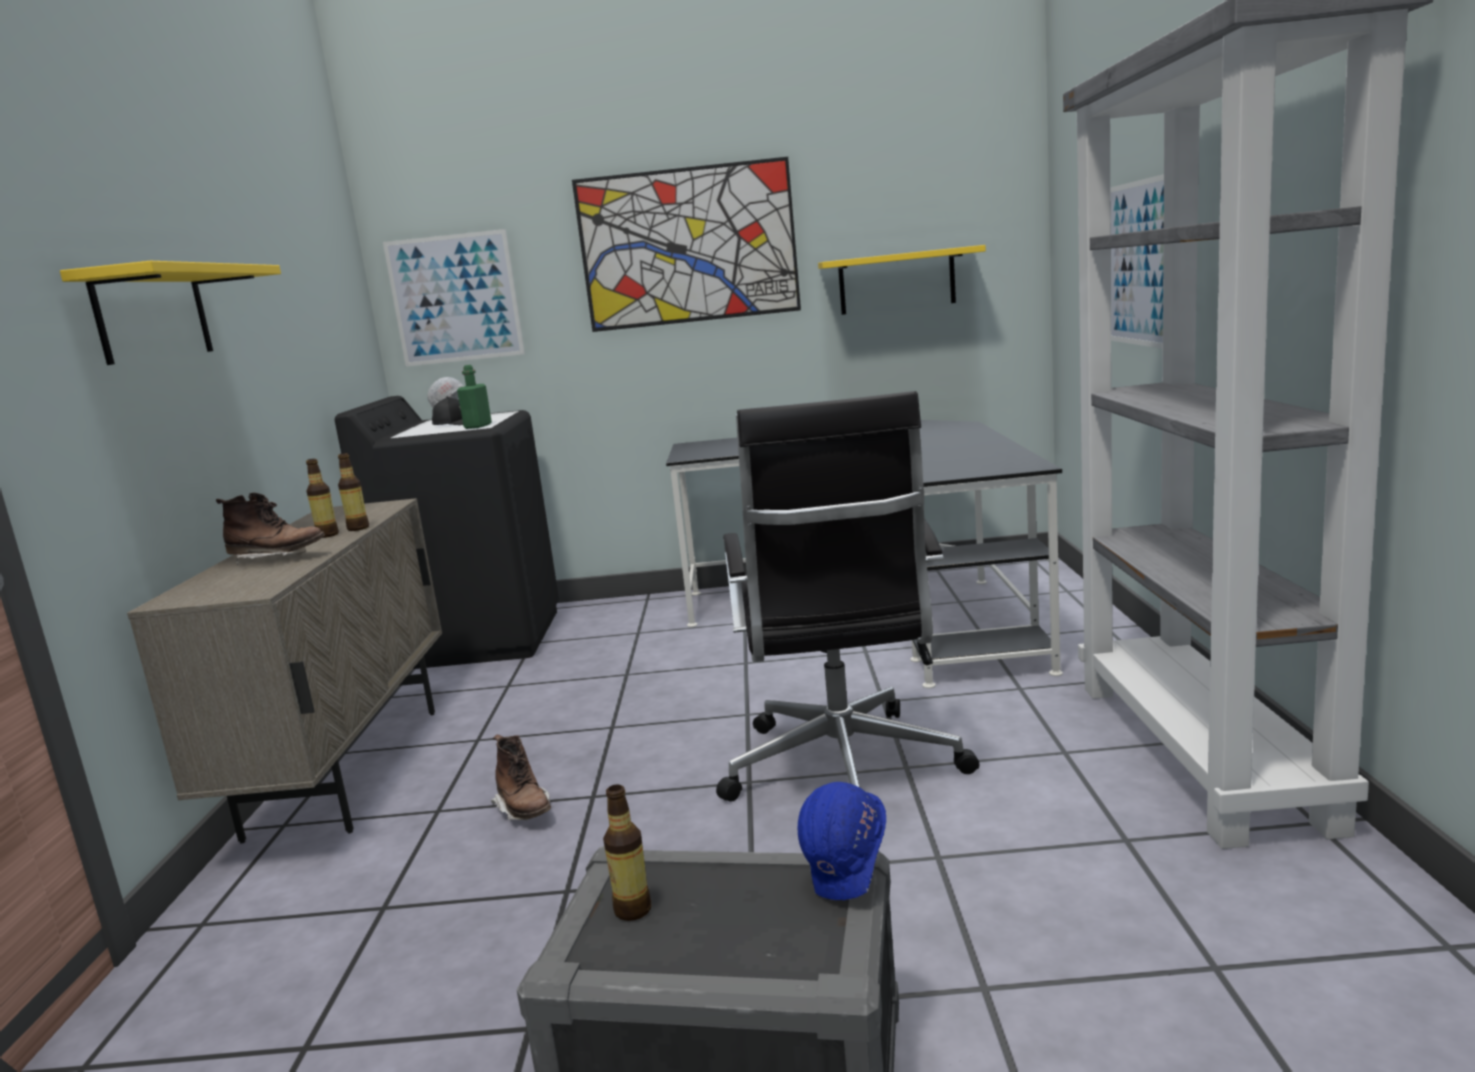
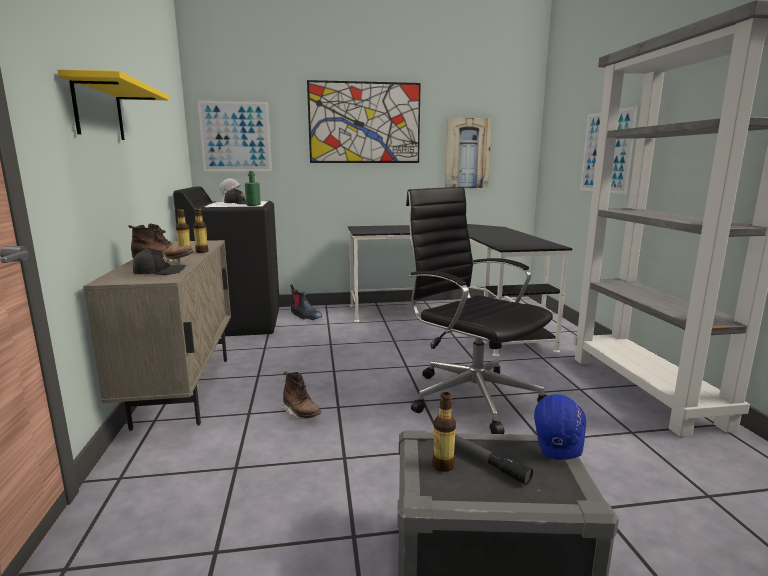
camera: 10 degrees left, 0 degrees up
black office chair [716,391,980,802] -> black office chair turned 150 degrees clockwise [406,187,553,434]
yellow shelf [818,245,986,315] -> picture [445,118,492,188]
none -> black cap [133,247,186,275]
none -> boot [290,284,322,320]
none -> flashlight [455,435,533,485]

